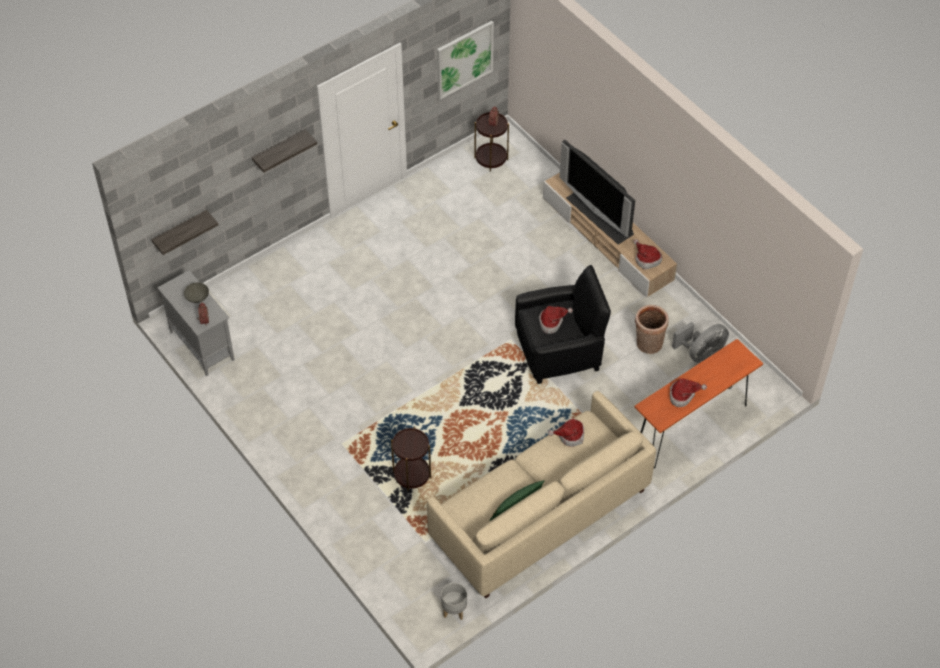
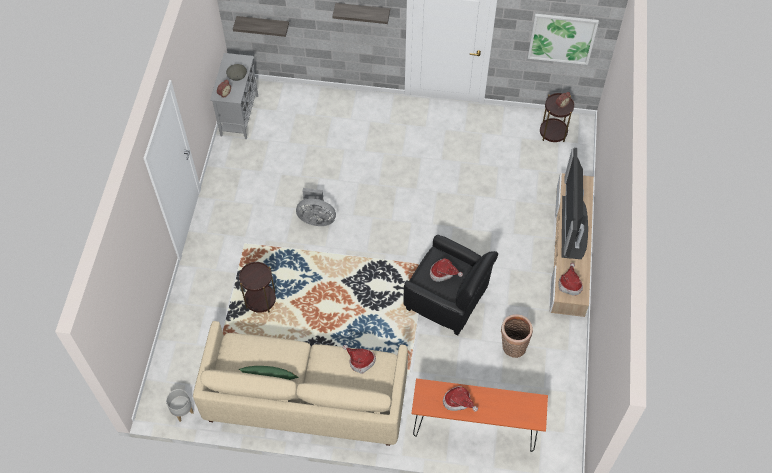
camera: 45 degrees right, 5 degrees up
grey fan [672,322,729,363] -> grey fan moved to [296,188,336,226]

